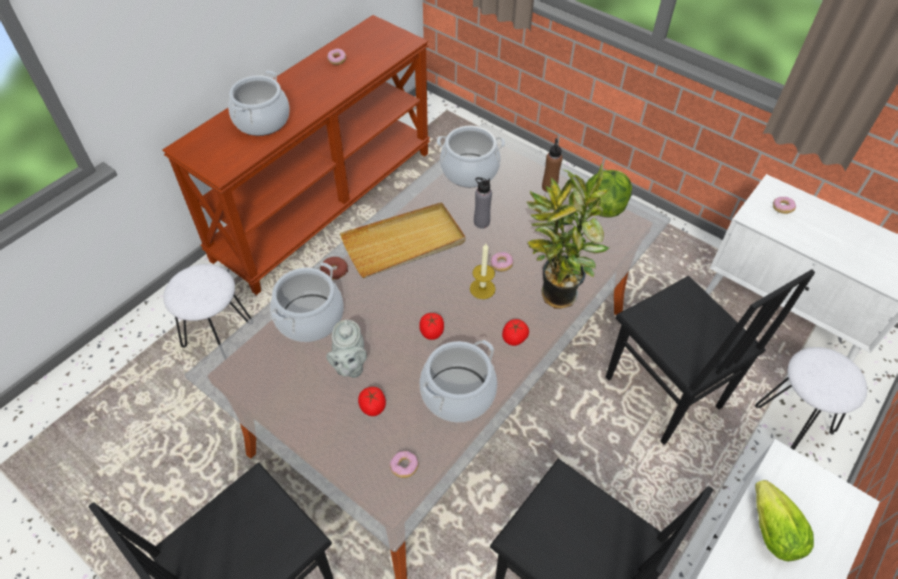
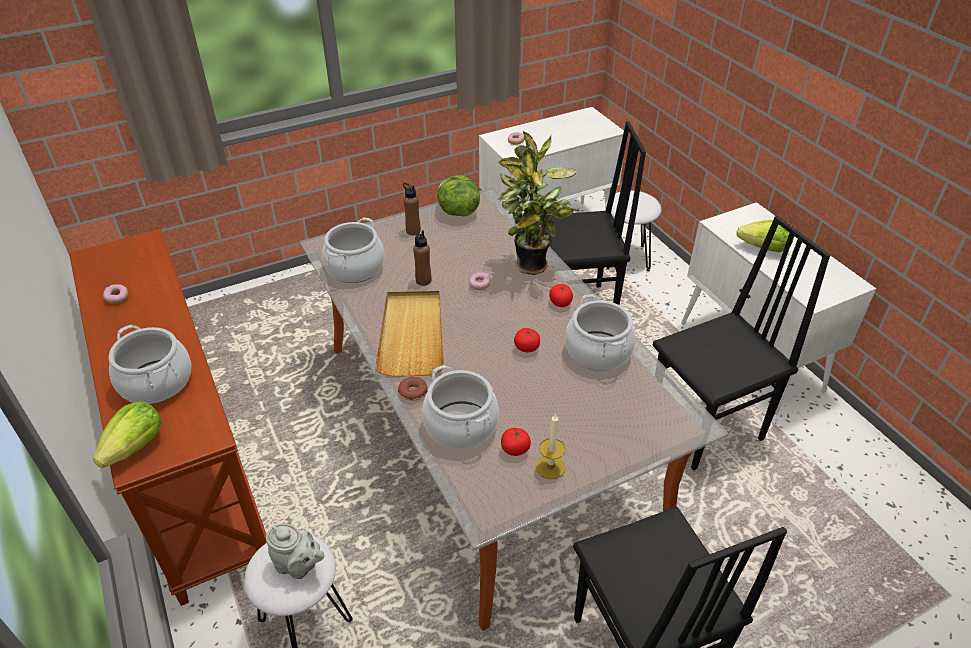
camera: 65 degrees left, 10 degrees down
grey teapot [326,320,367,378] -> grey teapot moved to [266,523,325,579]
tomato [358,387,386,416] -> tomato moved to [501,428,531,456]
donut [390,451,419,478] -> none
candle [470,244,496,299] -> candle moved to [536,413,566,479]
grey bottle [474,177,492,228] -> brown bottle [413,230,431,286]
none -> lettuce [93,401,162,468]

